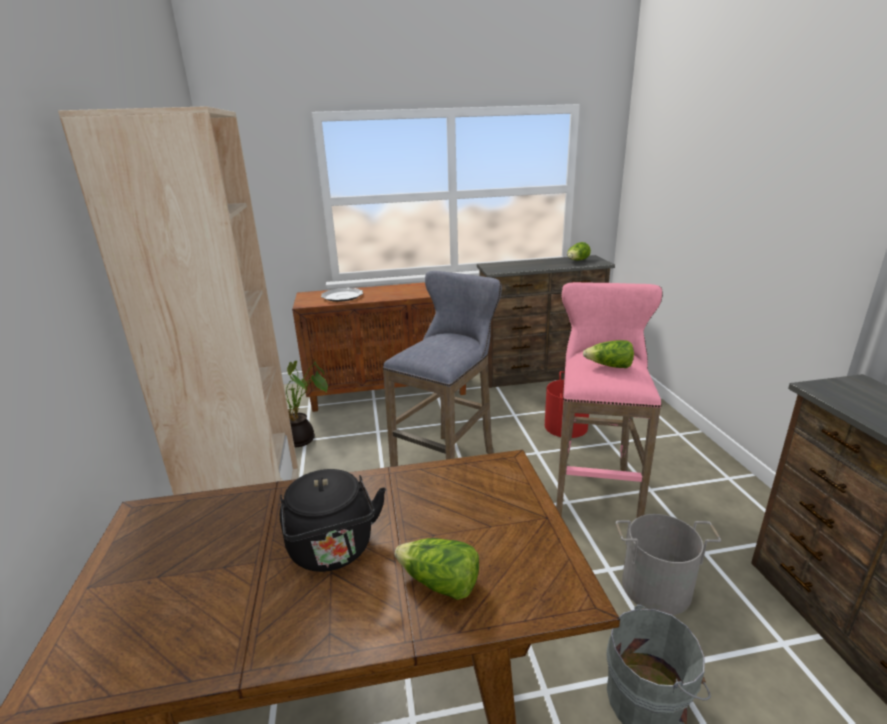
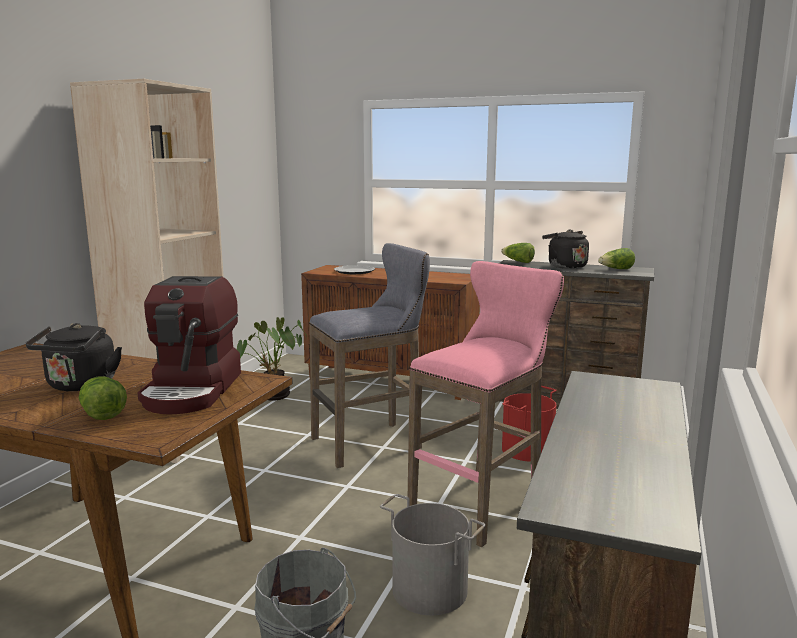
camera: 30 degrees right, 10 degrees down
lettuce [583,340,634,368] -> lettuce moved to [501,243,535,263]
none -> coffee machine [137,276,241,414]
none -> black kettle [542,229,589,269]

